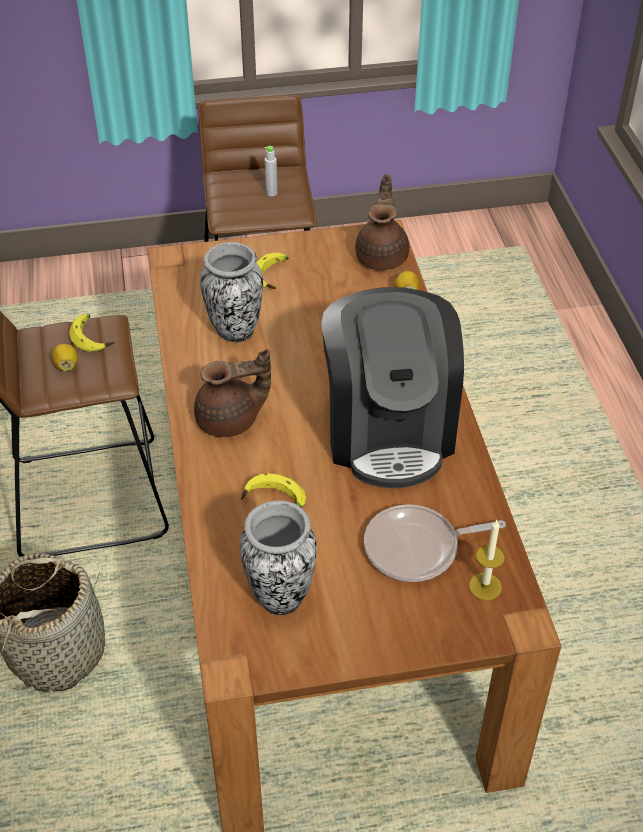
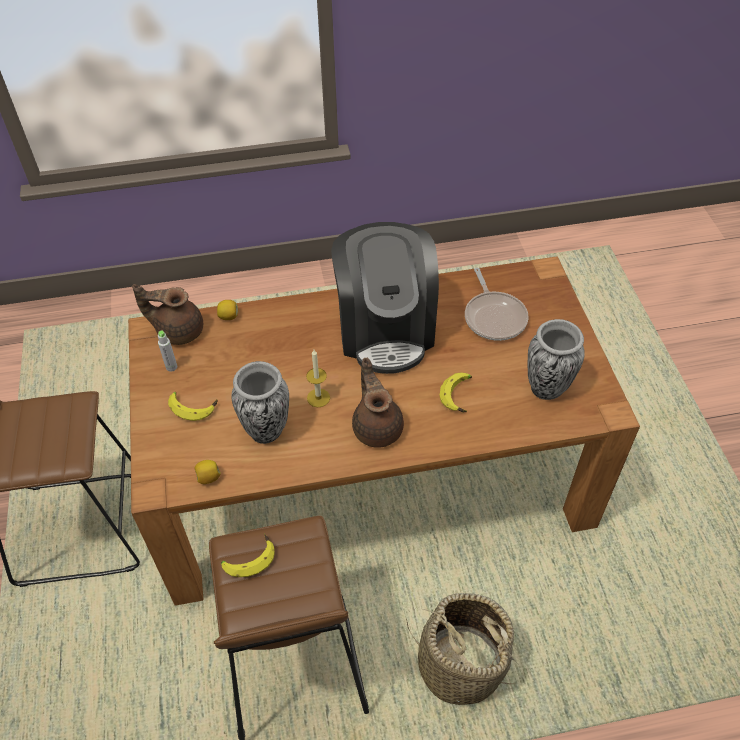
camera: 90 degrees left, 5 degrees up
lemon [51,344,78,371] -> lemon moved to [195,460,221,484]
grey bottle [265,146,278,196] -> grey bottle moved to [158,331,177,372]
coffee machine [321,287,464,488] -> coffee machine turned 90 degrees clockwise [331,222,439,374]
candle [469,520,505,600] -> candle moved to [306,350,330,407]

